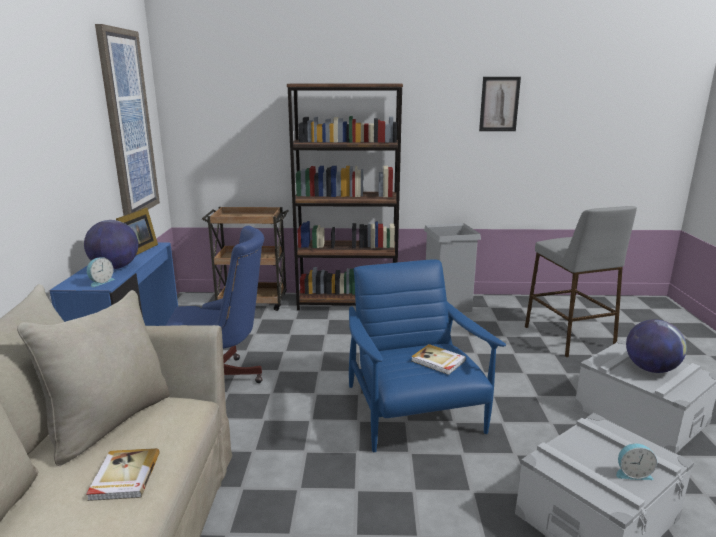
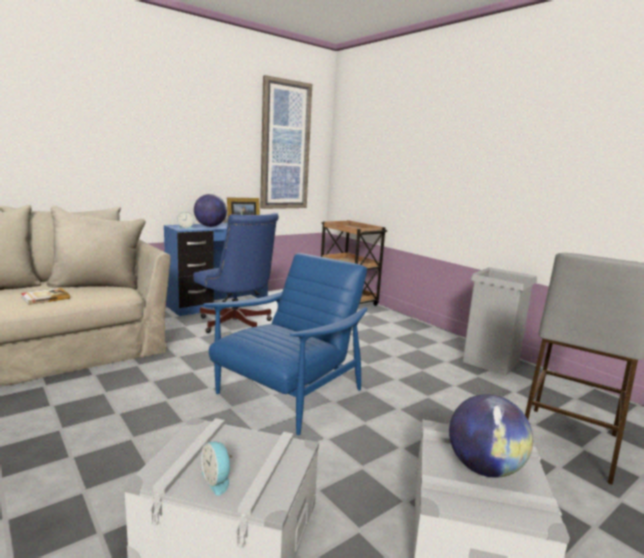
camera: 50 degrees right, 5 degrees down
brown bookcase [287,84,403,311] -> none
book [411,344,466,375] -> none
picture [479,77,521,131] -> none

